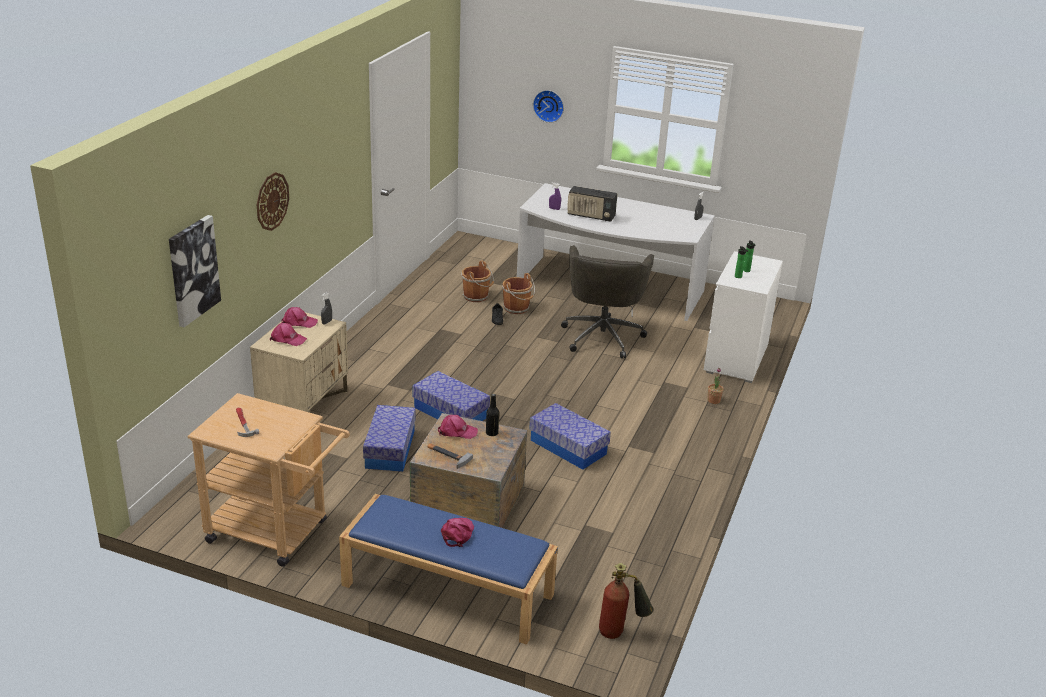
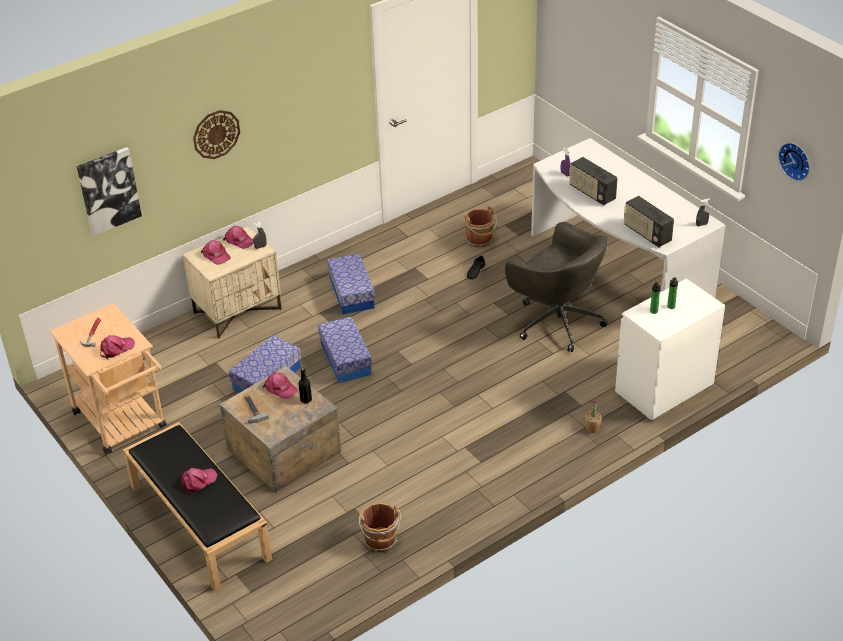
camera: 35 degrees right, 10 degrees up
blue bench [339,494,558,645] -> black bench [123,422,272,591]
brown bucket [502,273,535,314] -> brown bucket moved to [359,503,401,552]
storage box [529,403,611,470] -> storage box moved to [327,253,375,314]
wall clock [533,90,564,123] -> wall clock moved to [778,143,810,181]
grey office chair [561,245,654,358] -> grey office chair turned 90 degrees counterclockwise [505,222,608,352]
fire extinguisher [599,563,654,639] -> none
none -> pink cap [100,335,135,360]
none -> radio [624,196,674,247]

